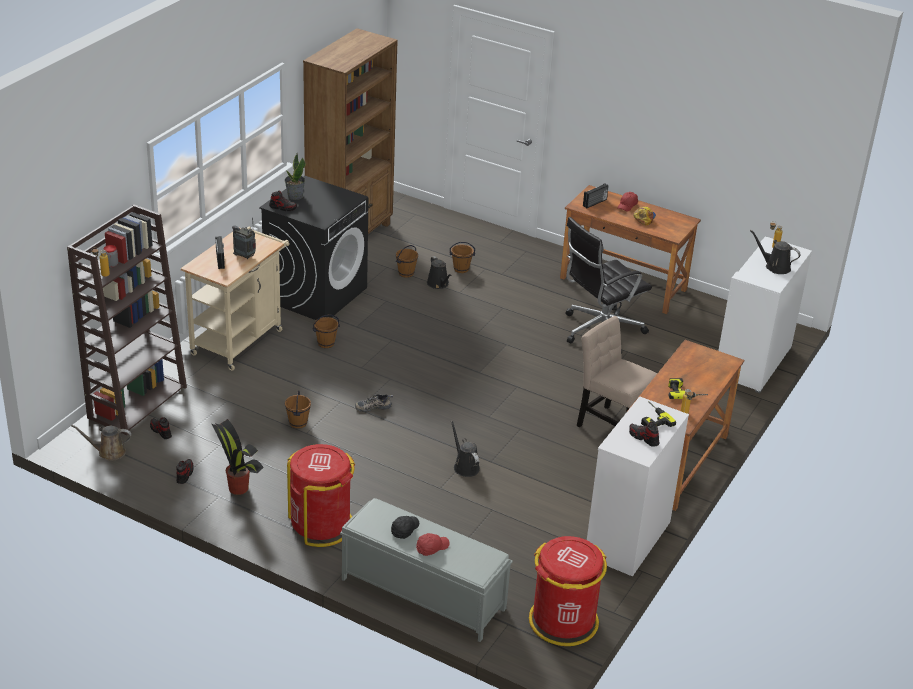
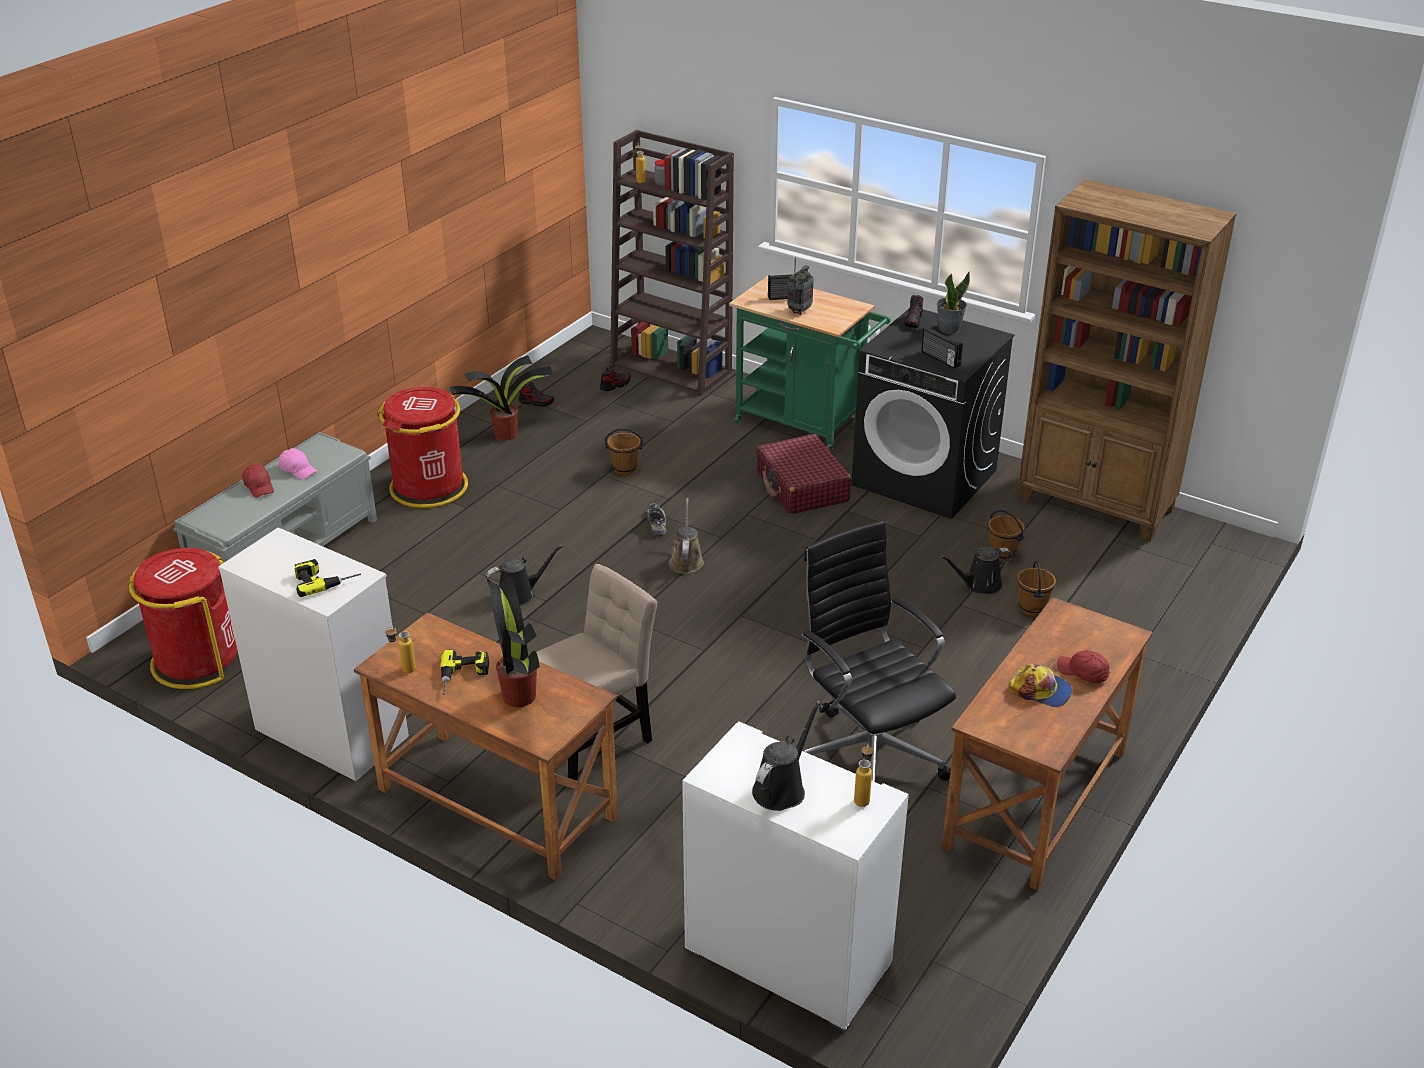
camera: 95 degrees right, 0 degrees up
brown watering can [71,425,131,461] -> brown watering can moved to [668,498,704,574]
beige cart [181,226,289,371] -> green cart [729,276,890,451]
brown bucket [312,314,340,348] -> red suitcase [756,434,851,514]
black cap [391,516,419,539] -> pink cap [279,448,317,479]
radio [583,183,609,208] -> radio moved to [921,327,963,369]
shoe [629,422,659,447] -> none
none -> potted plant [487,577,540,707]

